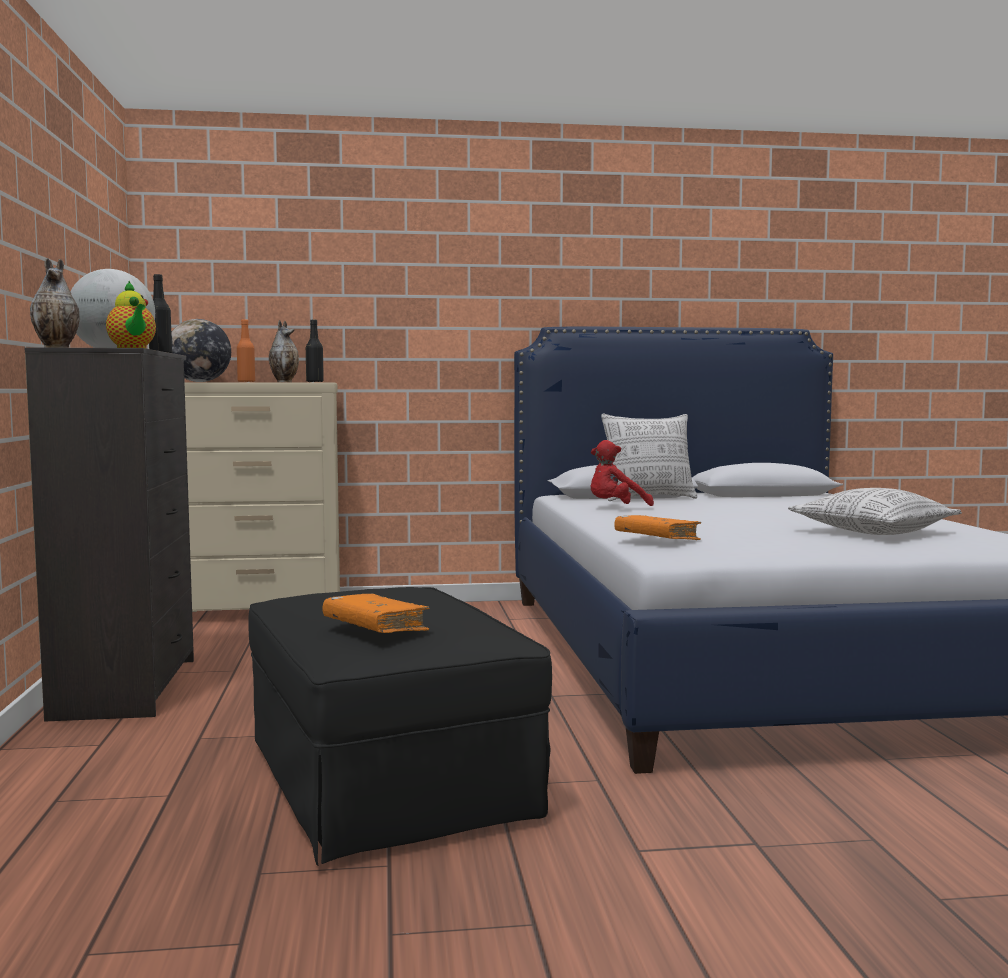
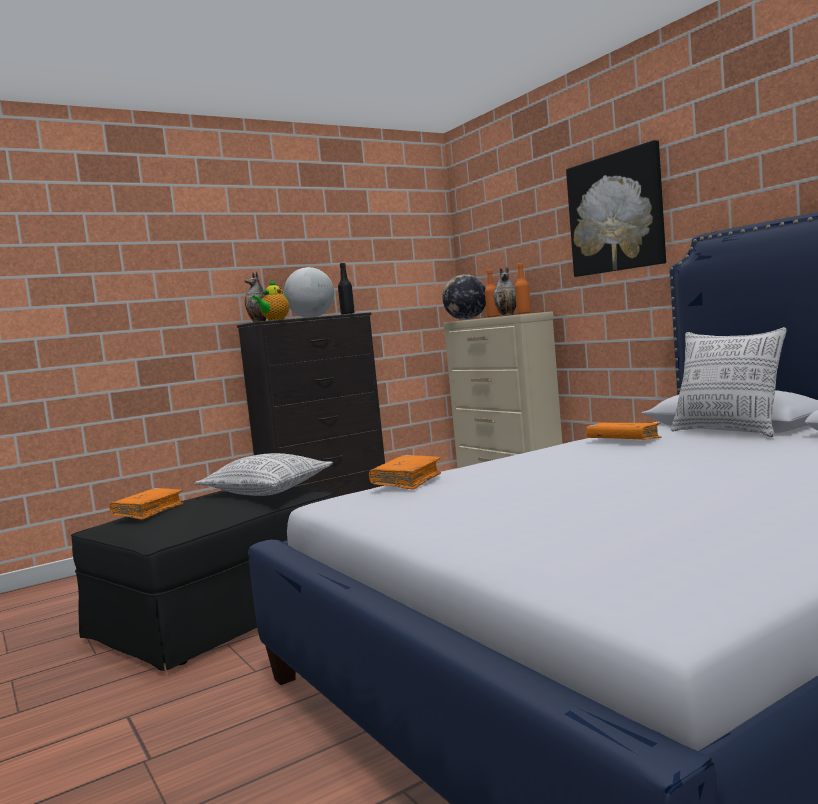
camera: 65 degrees right, 0 degrees up
black bottle [306,320,324,382] -> orange bottle [515,263,531,314]
red plush toy [591,440,654,506] -> orange book [587,422,662,440]
pillow [788,488,962,535] -> pillow moved to [195,453,333,496]
none -> picture [566,140,666,277]

